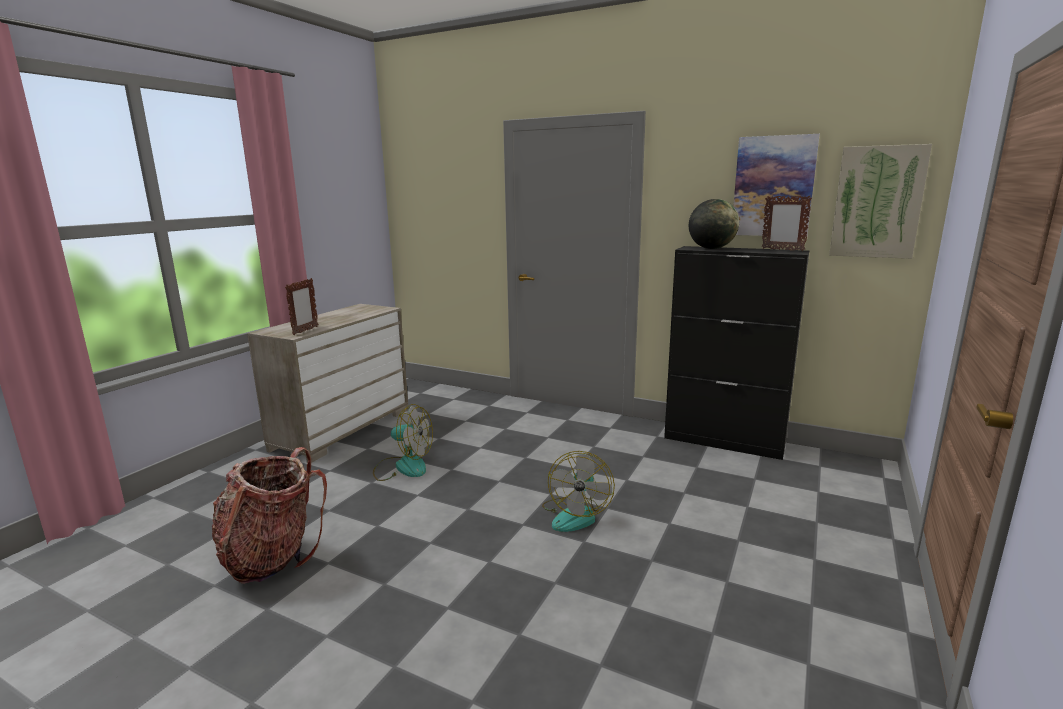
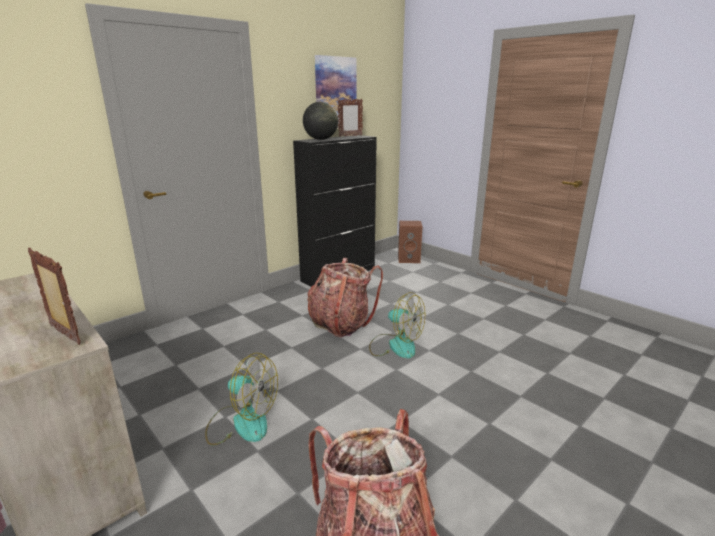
camera: 70 degrees left, 5 degrees up
fan [373,404,433,481] -> fan turned 75 degrees clockwise [205,353,278,445]
picture [829,144,932,259] -> none
none -> backpack [307,258,383,338]
none -> brown speaker [398,221,422,263]

